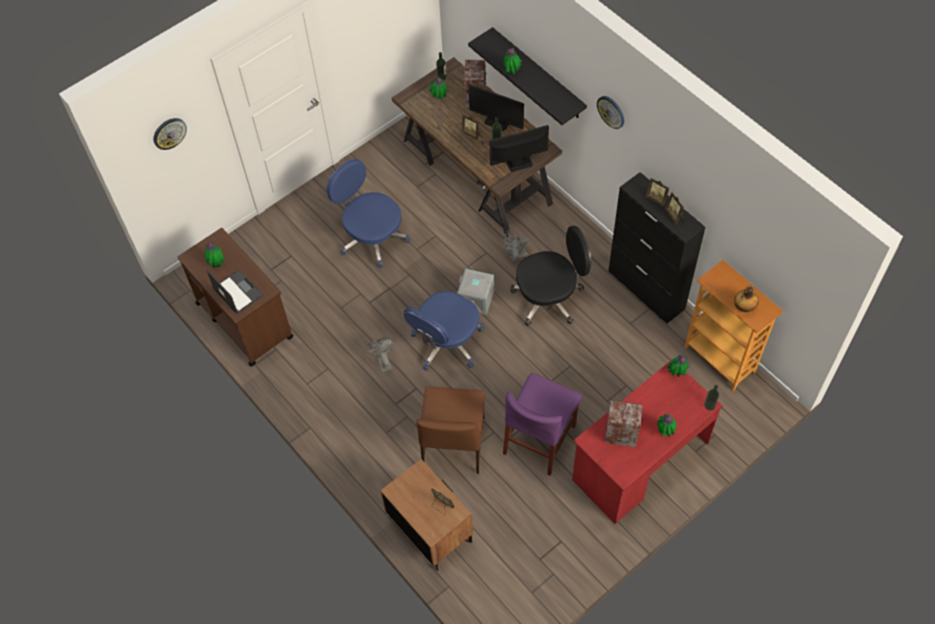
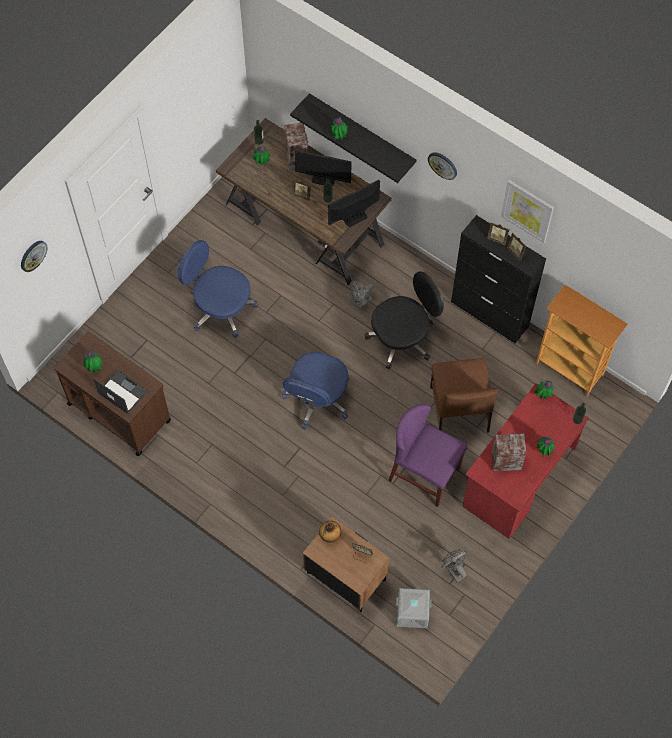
camera: 15 degrees left, 5 degrees up
grey fan [365,337,395,373] -> grey fan moved to [441,549,467,582]
brown chair [416,386,485,474] -> brown chair moved to [430,358,498,433]
grey storage box [457,269,494,315] -> grey storage box moved to [396,588,432,628]
purple chair [503,373,582,476] -> purple chair turned 105 degrees clockwise [388,404,467,507]
bottle [734,286,759,312] -> bottle moved to [319,521,341,543]
none -> picture [501,180,554,243]

